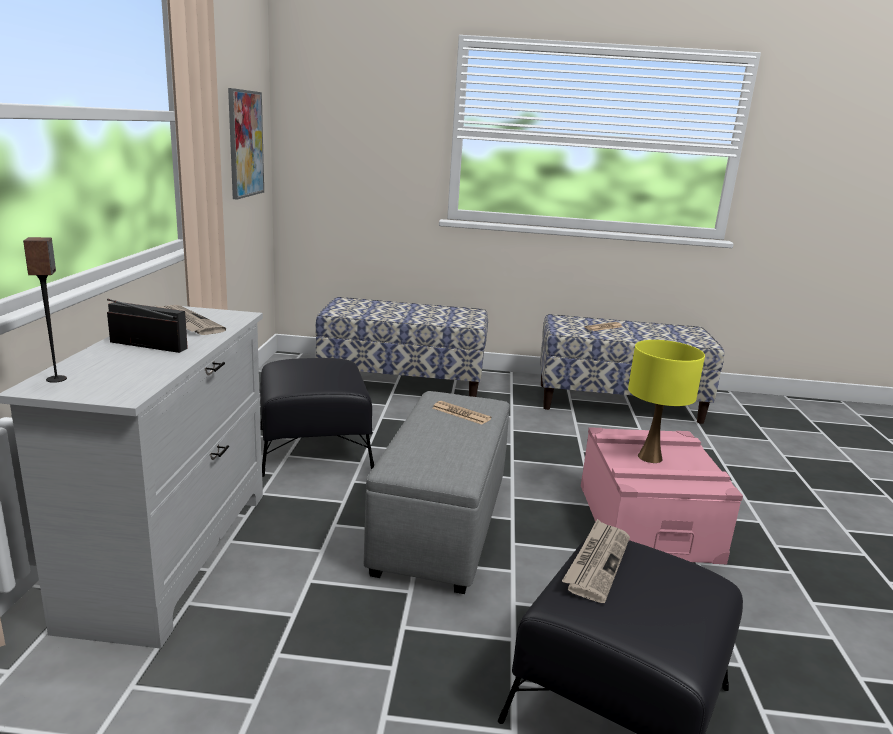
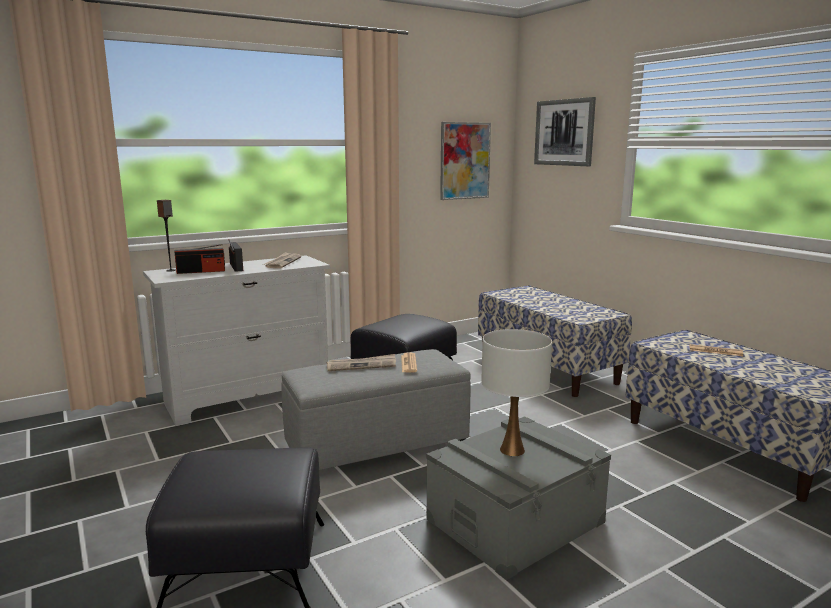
camera: 55 degrees right, 5 degrees down
newspaper [562,519,630,603] -> newspaper moved to [327,354,396,371]
pink storage box [581,427,743,564] -> grey storage box [426,416,611,580]
yellow table lamp [628,340,705,463] -> white table lamp [481,329,552,456]
none -> radio [174,244,225,274]
none -> picture [534,97,596,166]

